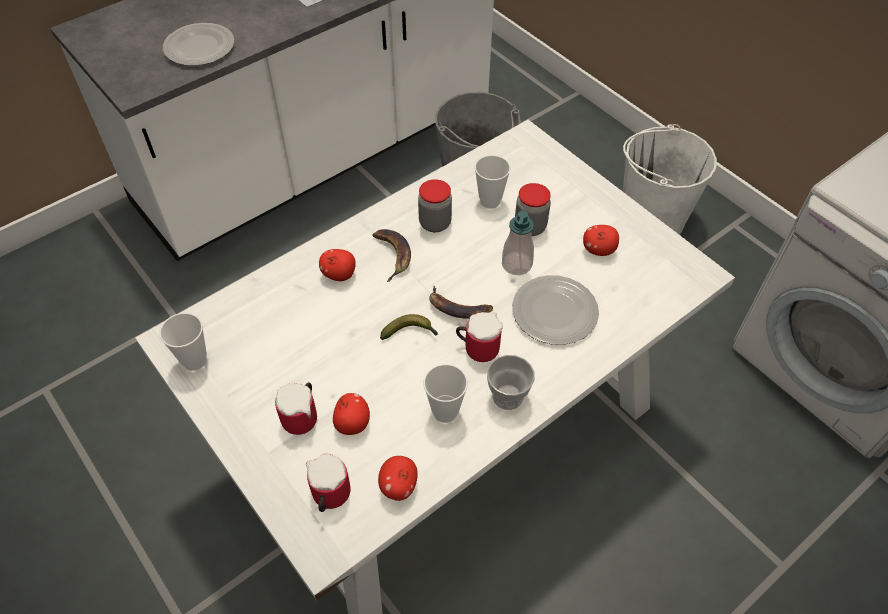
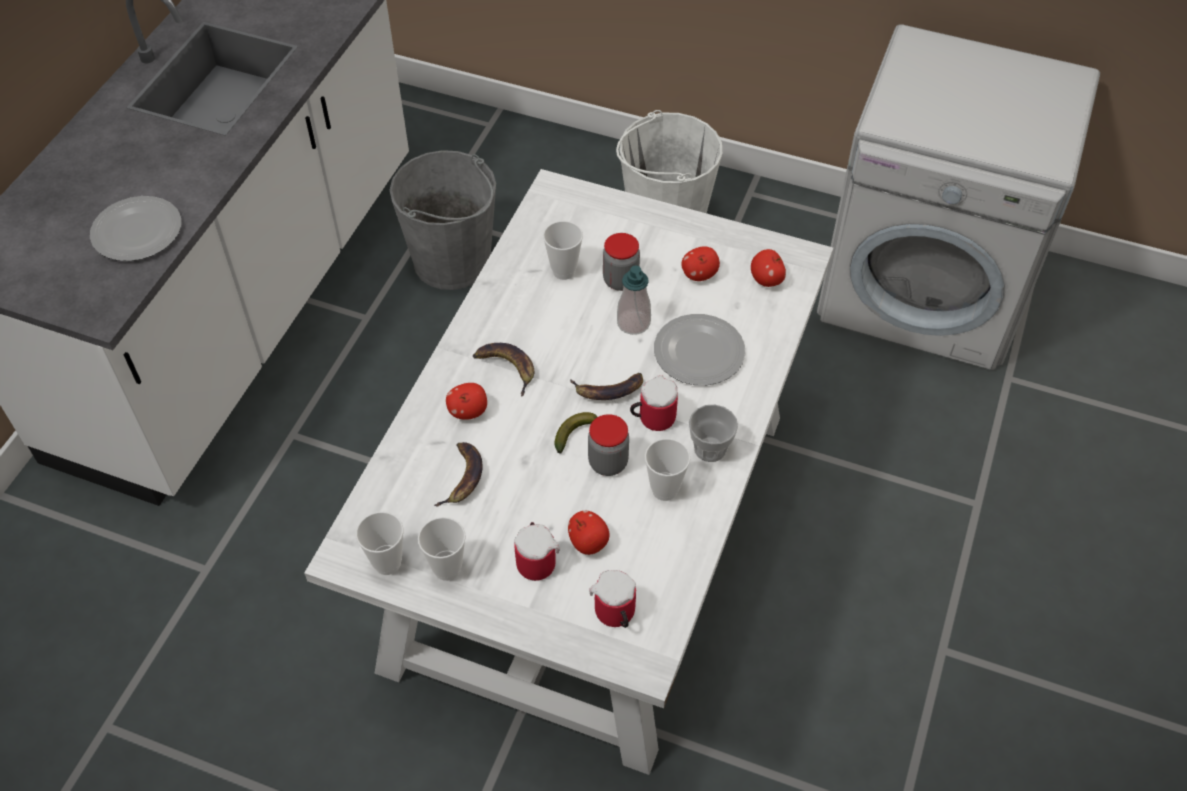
camera: 30 degrees left, 0 degrees up
apple [378,456,418,501] -> apple moved to [751,249,786,287]
jar [418,179,452,232] -> jar moved to [588,414,629,476]
none -> cup [418,517,466,581]
none -> banana [434,442,483,506]

